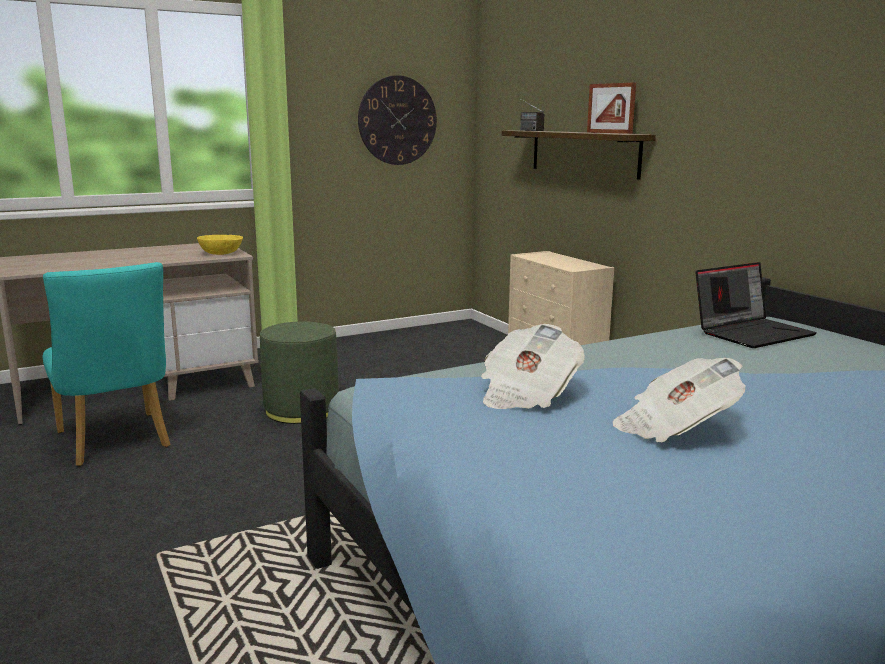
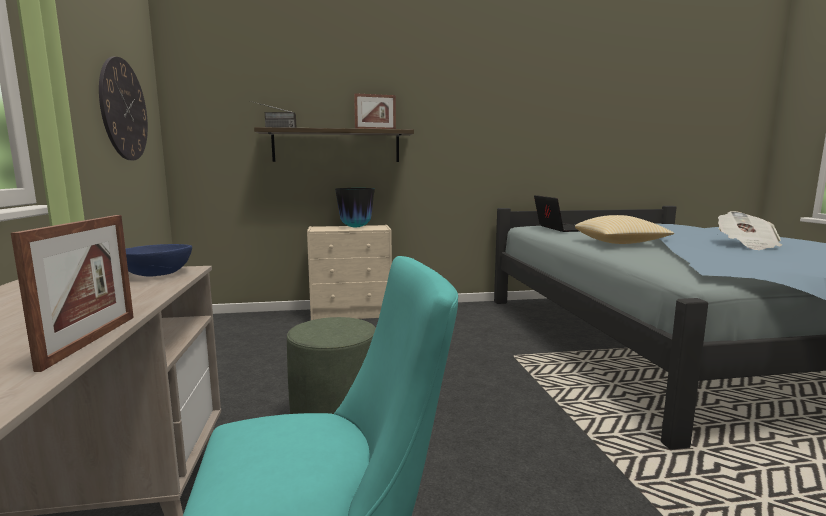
camera: 70 degrees left, 5 degrees down
yellow bowl [197,235,243,255] -> blue bowl [125,244,192,277]
newspaper [481,324,585,409] -> none
none -> picture frame [11,215,134,372]
none -> vase [335,188,375,228]
none -> pillow [575,215,674,244]

